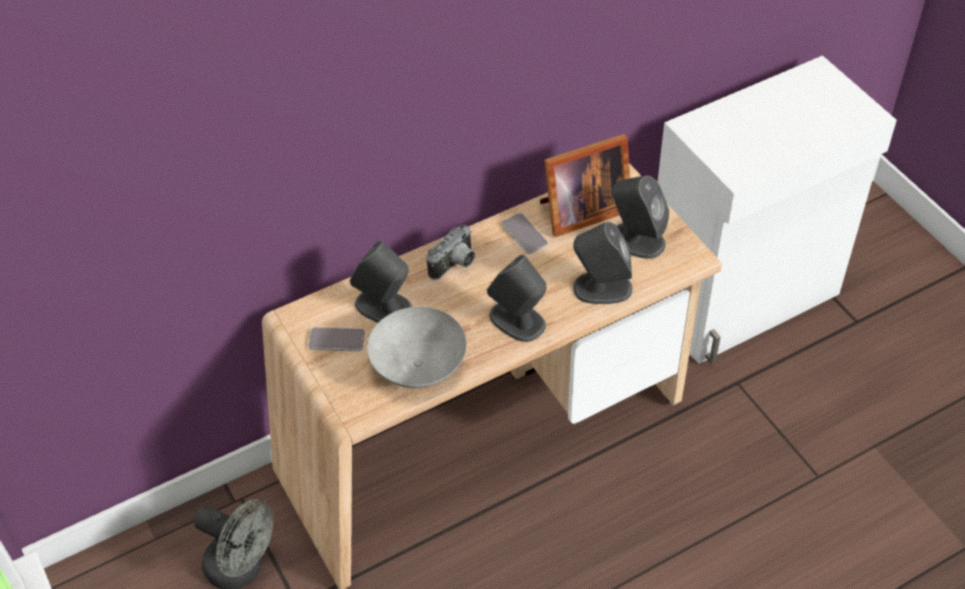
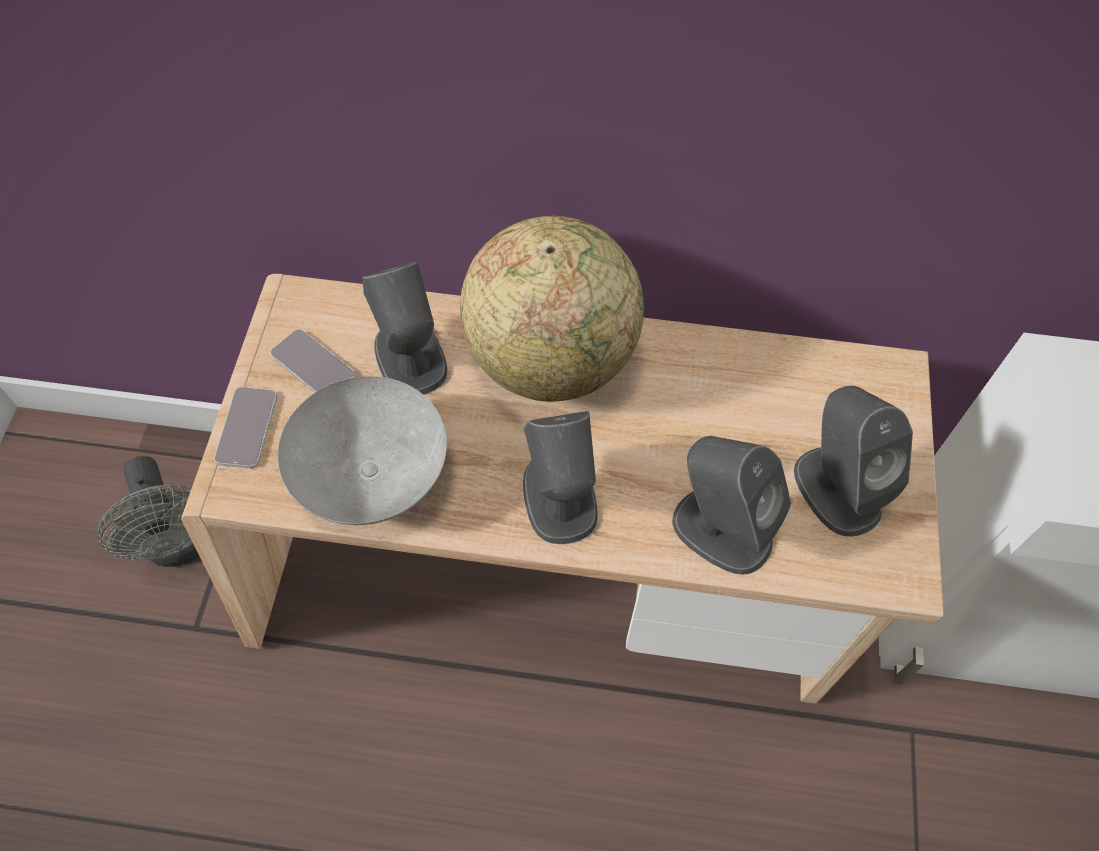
camera: 35 degrees right, 10 degrees up
camera [426,225,475,280] -> globe [460,216,644,402]
phone [502,213,548,254] -> phone moved to [214,387,277,468]
picture frame [540,134,630,237] -> none

